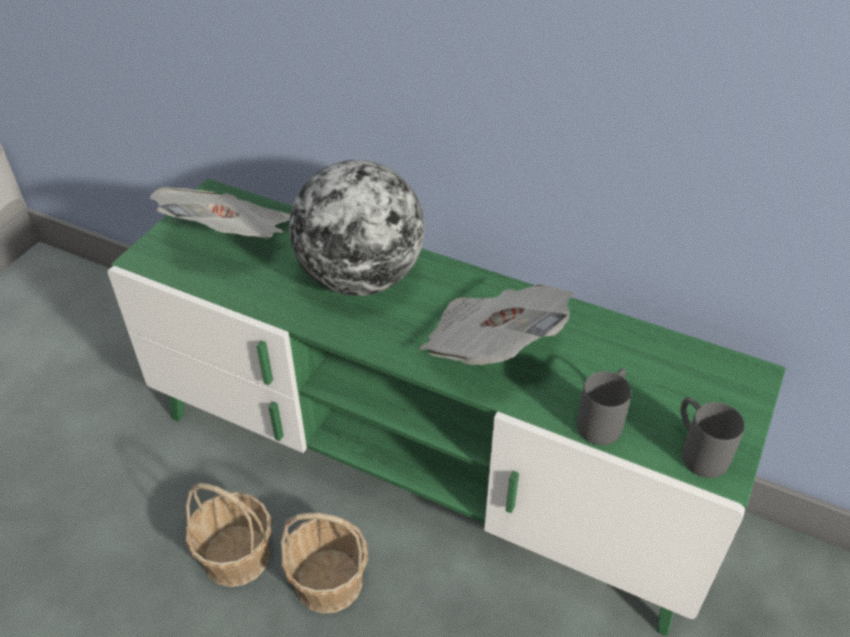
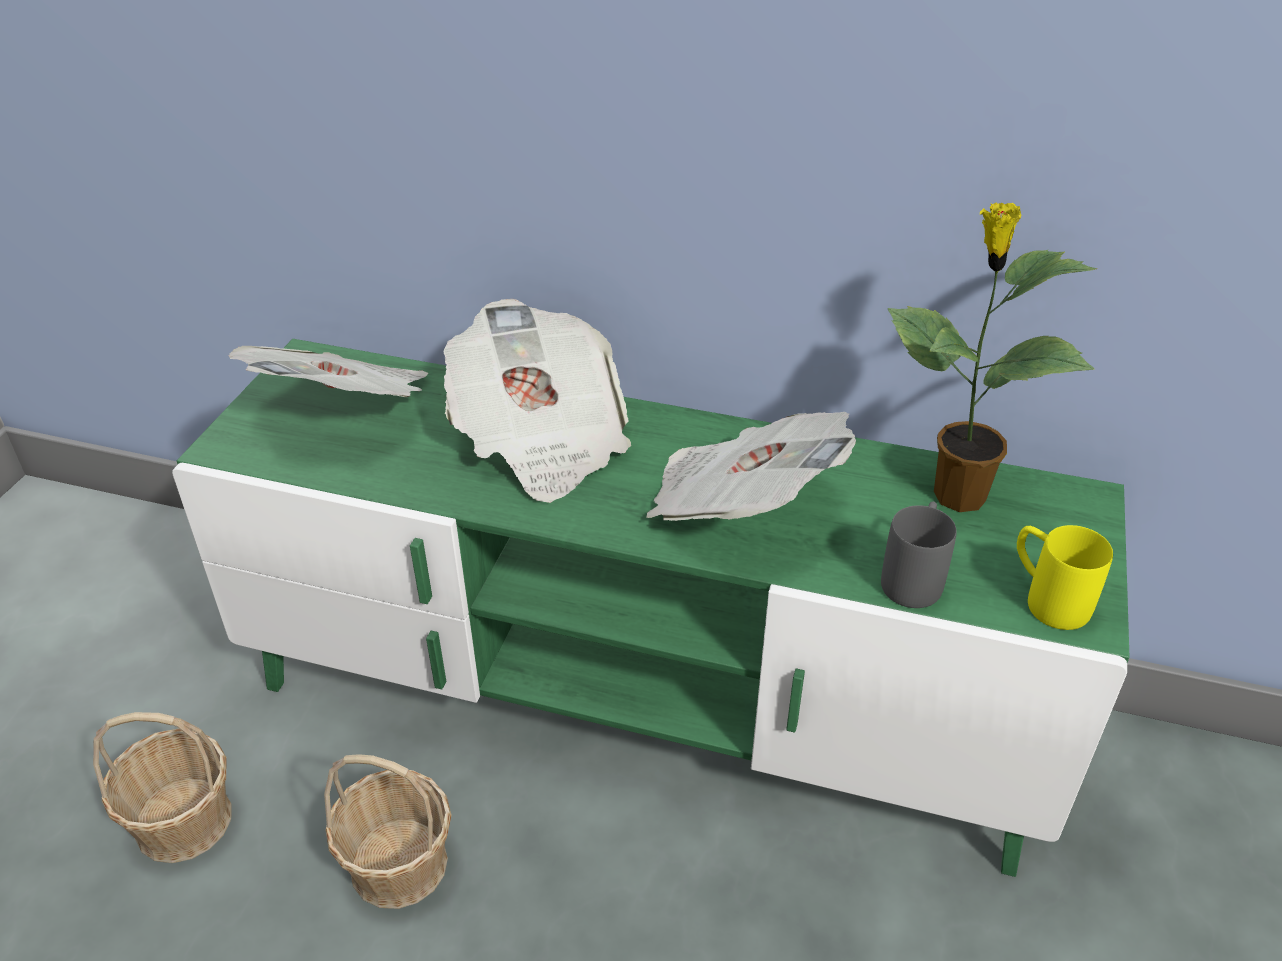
camera: 10 degrees left, 5 degrees down
basket [281,513,368,614] -> basket moved to [93,712,231,863]
globe [289,160,425,296] -> newspaper [444,299,631,503]
grey mug [680,397,745,478] -> yellow mug [1017,525,1113,630]
none -> potted plant [888,202,1098,512]

